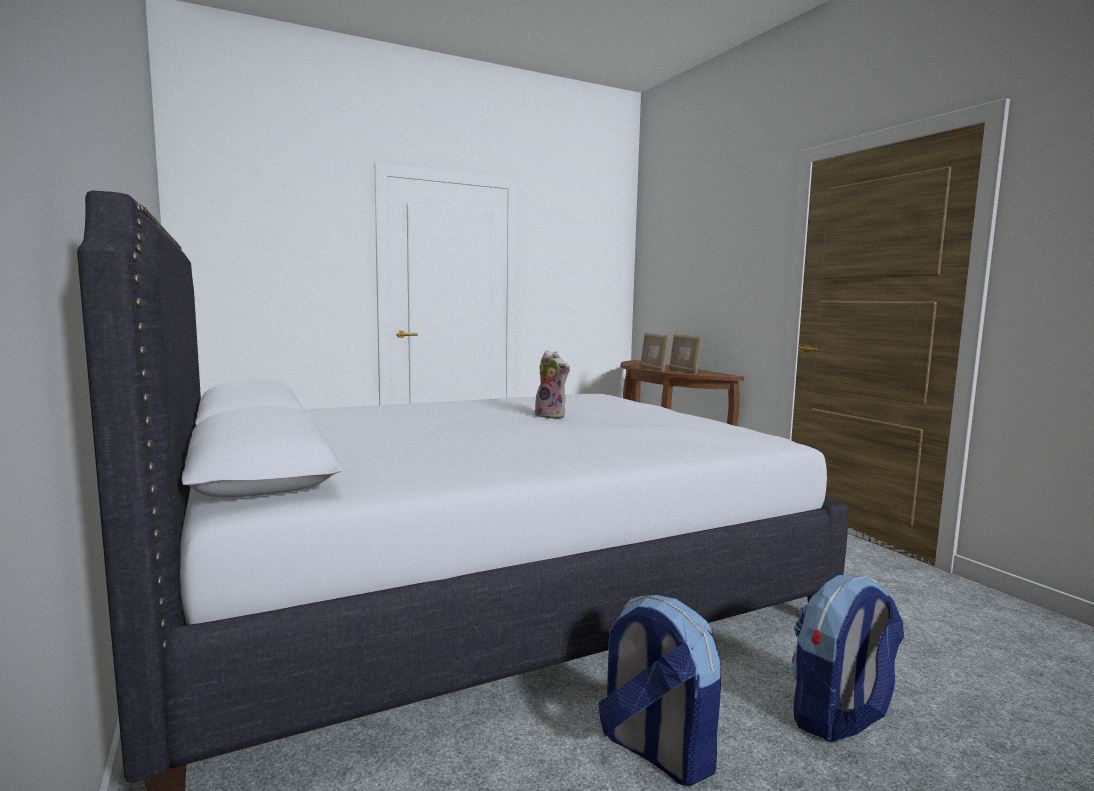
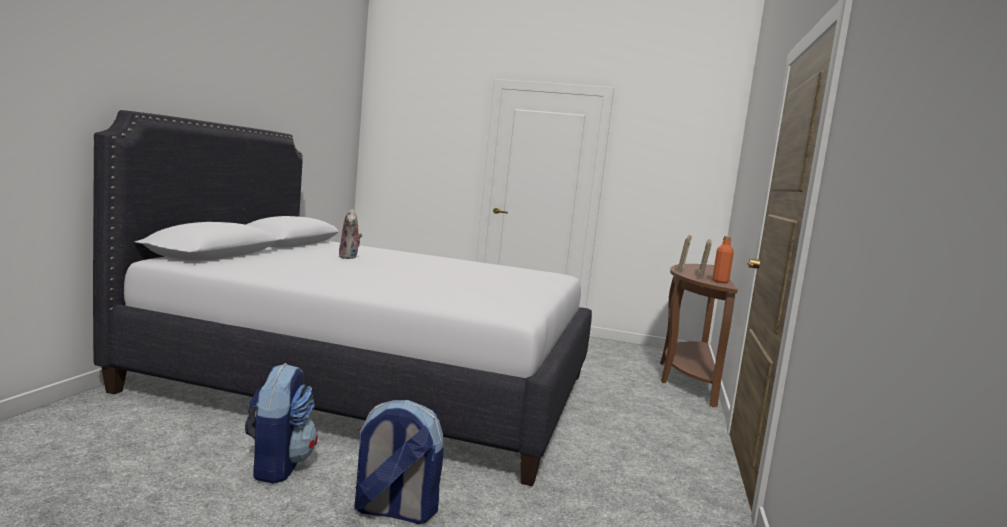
camera: 40 degrees right, 0 degrees up
plush toy [535,350,570,419] -> plush toy moved to [339,209,362,259]
none -> orange bottle [712,236,734,283]

